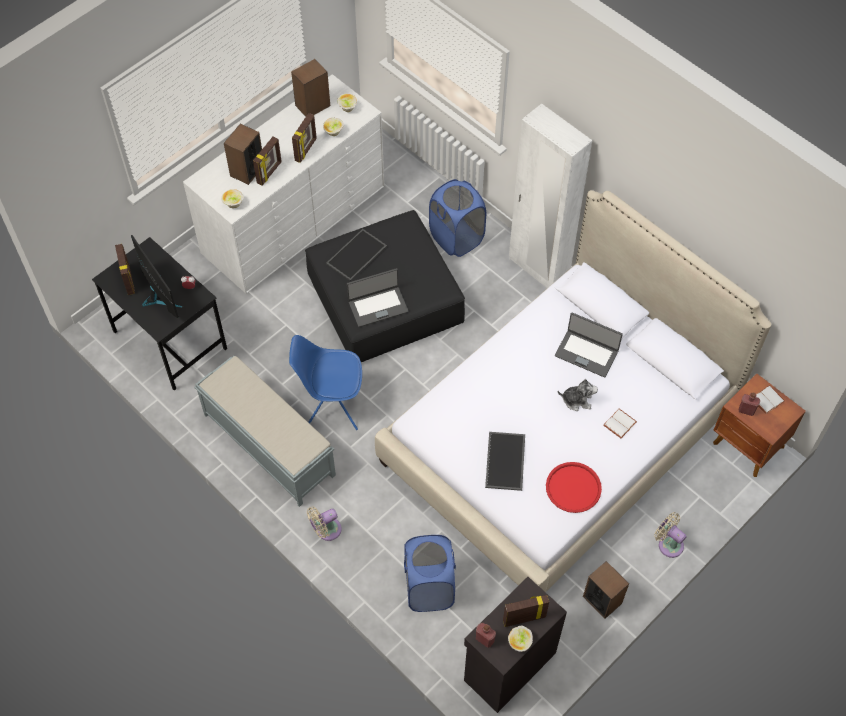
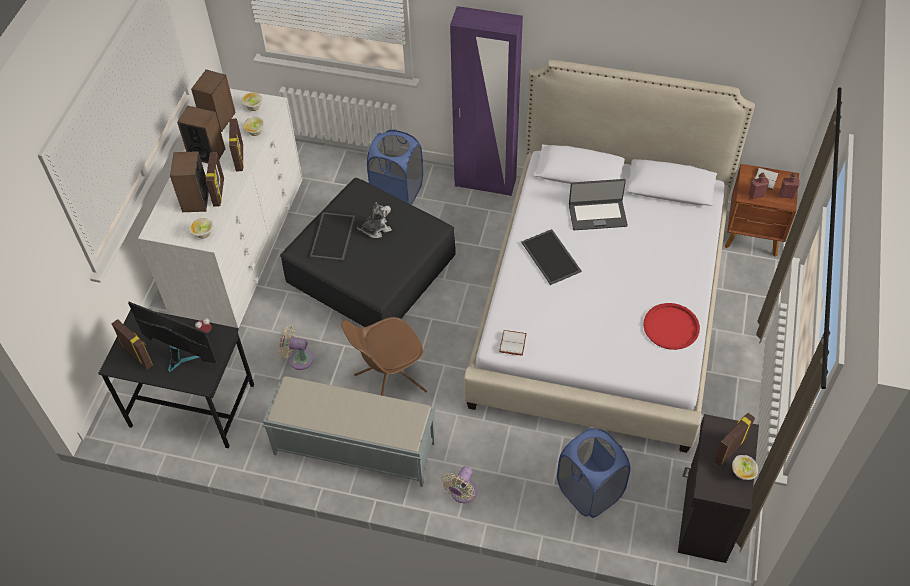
camera: 30 degrees left, 5 degrees down
blue chair [289,335,362,430] -> brown chair [341,317,427,396]
laptop [347,268,409,327] -> none
red bottle [476,623,496,648] -> red bottle moved to [779,172,800,199]
tray [485,432,525,491] -> tray moved to [521,229,582,285]
white wardrobe [509,104,592,288] -> purple wardrobe [450,6,523,196]
plush toy [558,379,598,411] -> plush toy moved to [357,202,392,238]
speaker [583,561,629,619] -> speaker moved to [177,106,225,163]
white book [603,409,637,439] -> white book moved to [499,330,527,356]
beige fan [654,512,686,558] -> beige fan moved to [278,325,314,370]

